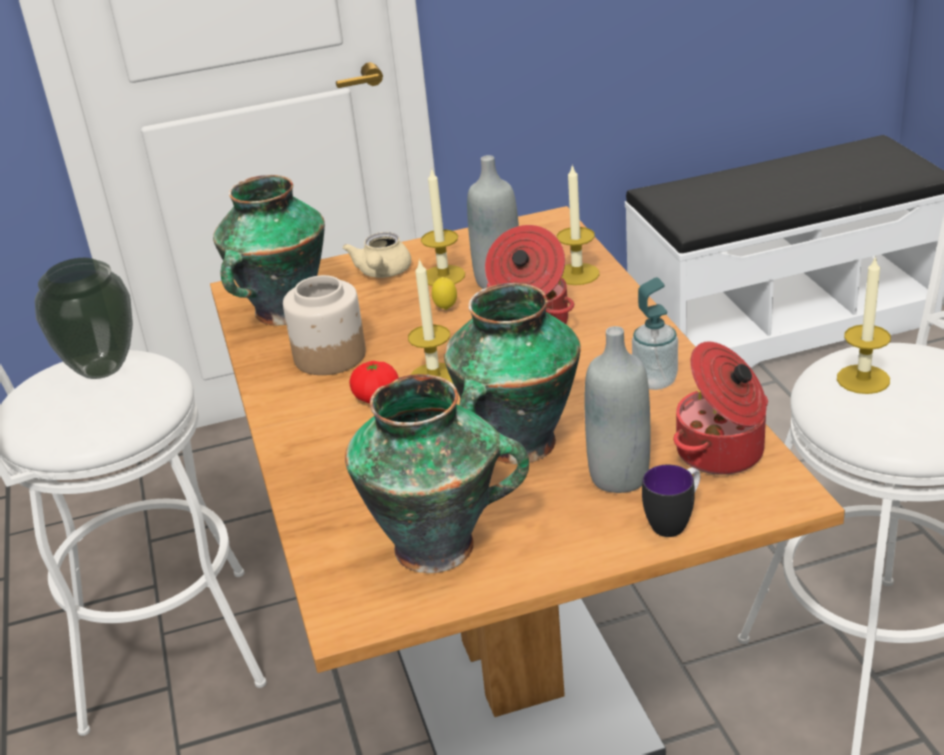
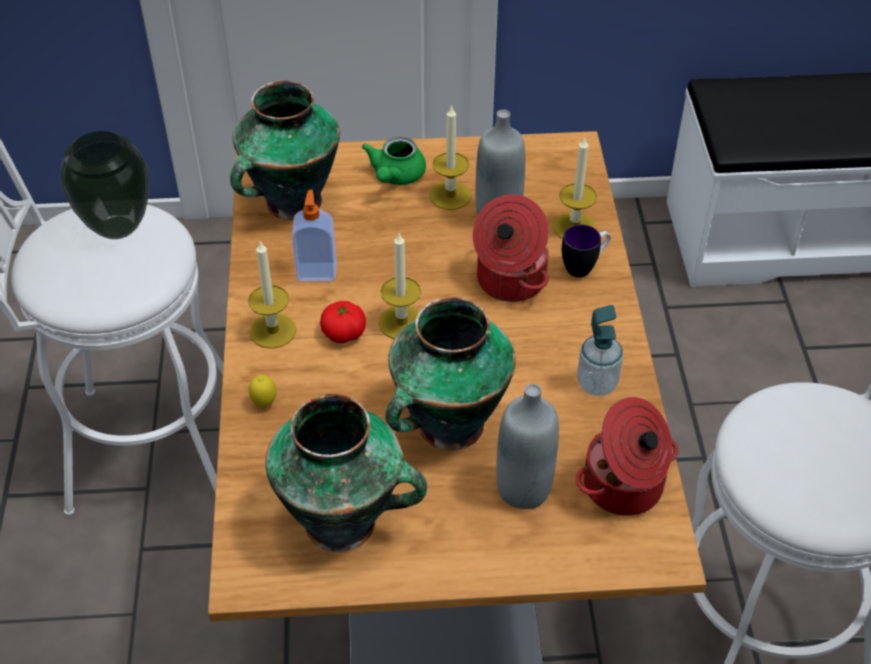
camera: 10 degrees right, 15 degrees up
jar [283,275,366,375] -> soap dispenser [292,190,337,282]
beige teapot [342,232,411,278] -> green teapot [362,137,426,185]
lemon [432,277,457,310] -> lemon moved to [249,375,277,407]
mug [642,465,700,537] -> mug moved to [562,224,611,277]
candle [837,255,891,394] -> candle moved to [248,241,296,349]

